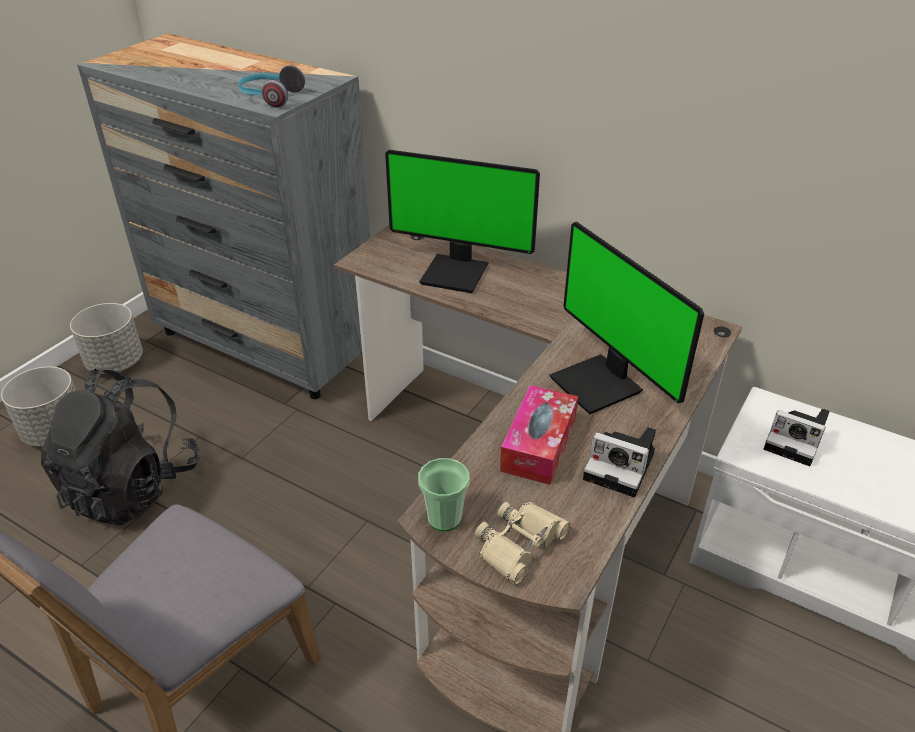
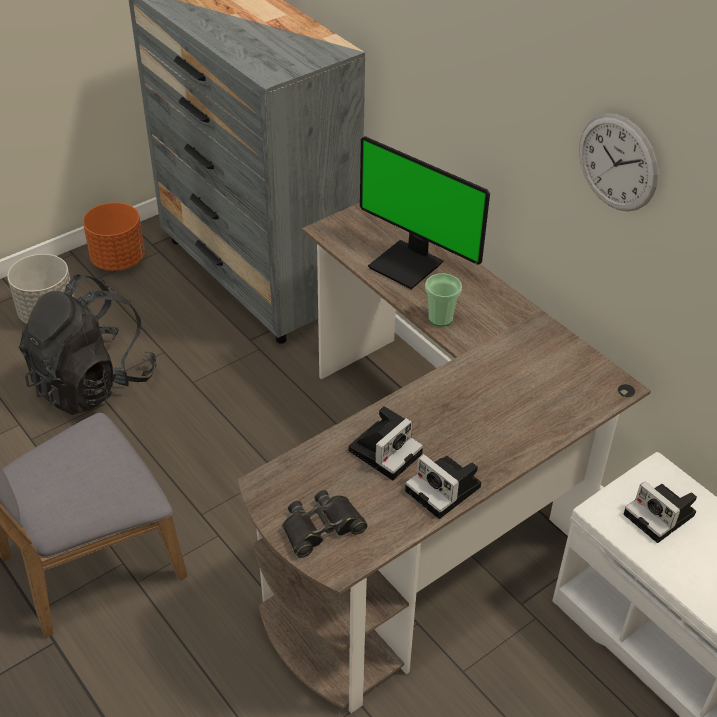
camera: 20 degrees right, 5 degrees up
grey planter [70,303,143,374] -> orange planter [83,202,145,271]
headphones [238,65,305,108] -> none
cup [418,458,470,531] -> cup moved to [425,273,462,327]
beige binoculars [475,502,571,585] -> black binoculars [282,490,368,558]
tissue box [500,385,578,485] -> camera [349,406,423,480]
monitor [549,222,704,415] -> none
none -> wall clock [579,113,658,212]

